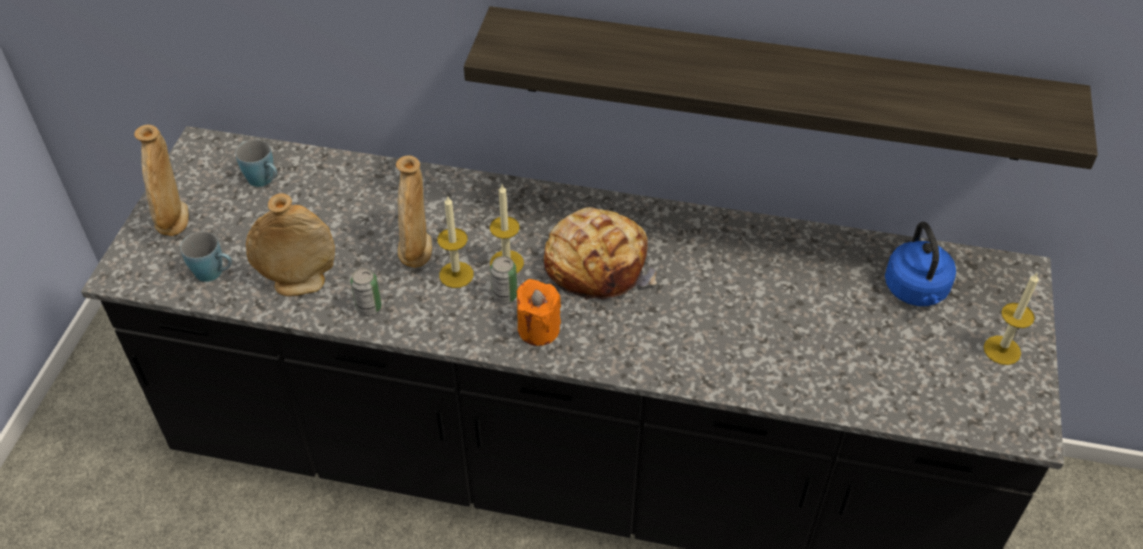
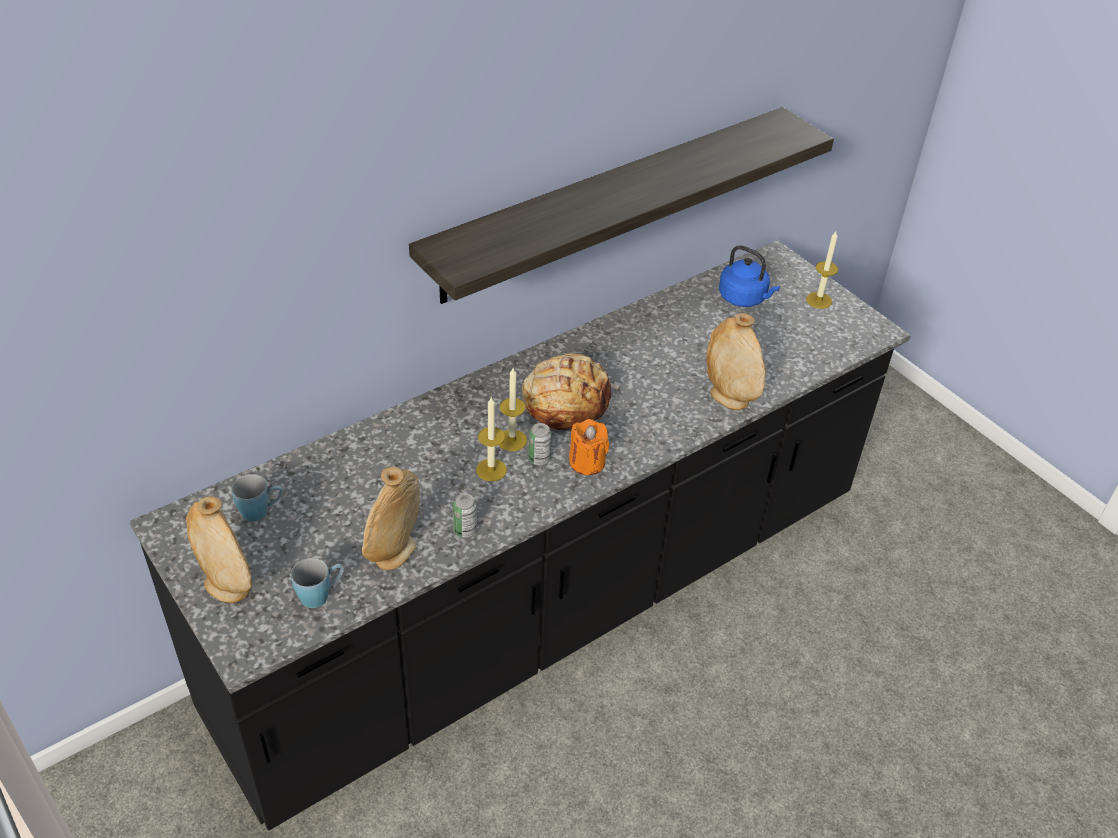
camera: 50 degrees left, 5 degrees down
beige vase [396,155,432,268] -> beige vase moved to [706,313,766,410]

